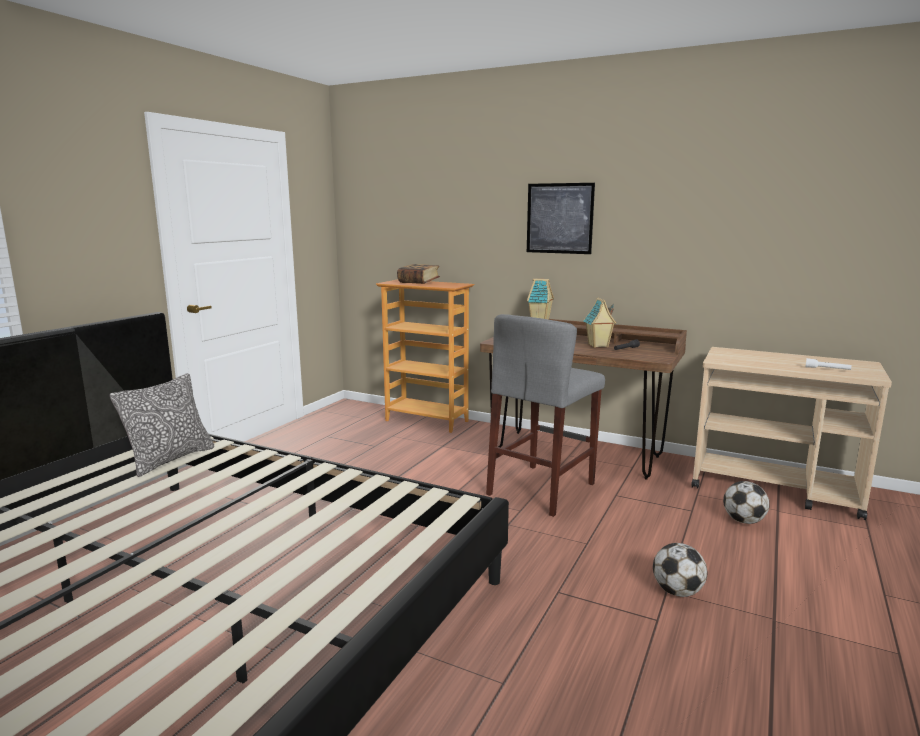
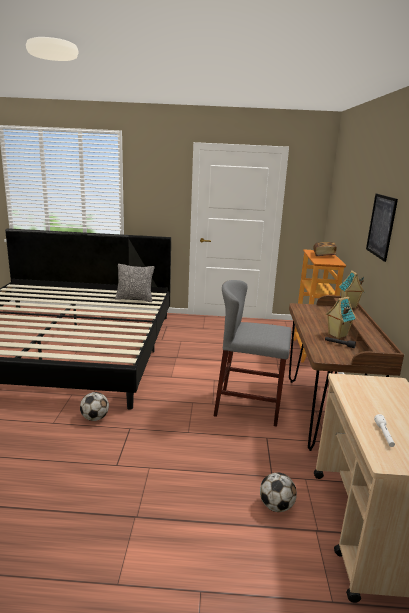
camera: 65 degrees right, 5 degrees up
football [653,543,707,597] -> football moved to [80,392,109,421]

